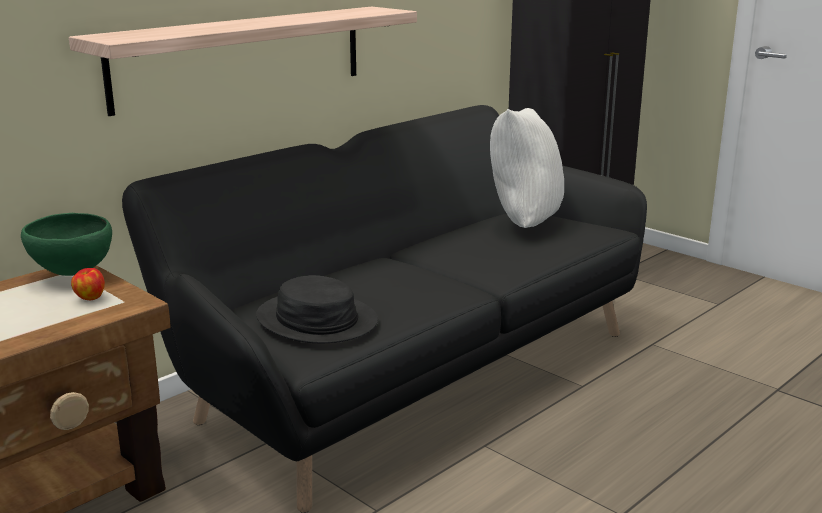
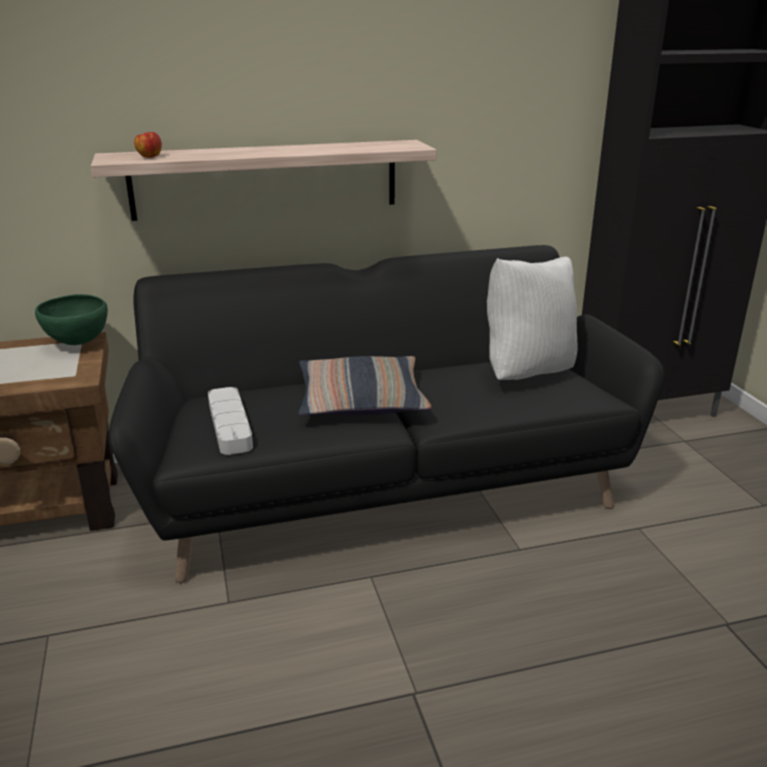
camera: 30 degrees right, 5 degrees up
apple [71,268,105,300] -> apple moved to [134,132,162,158]
black hat [256,275,378,343] -> grey tray [208,387,253,455]
none -> pillow [298,356,432,415]

